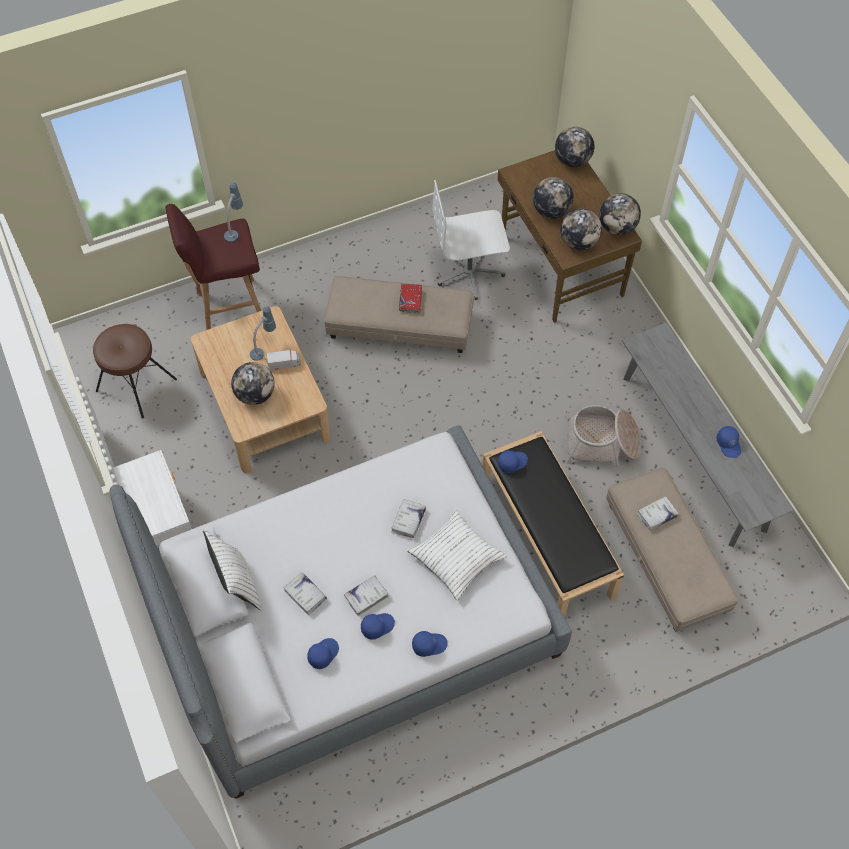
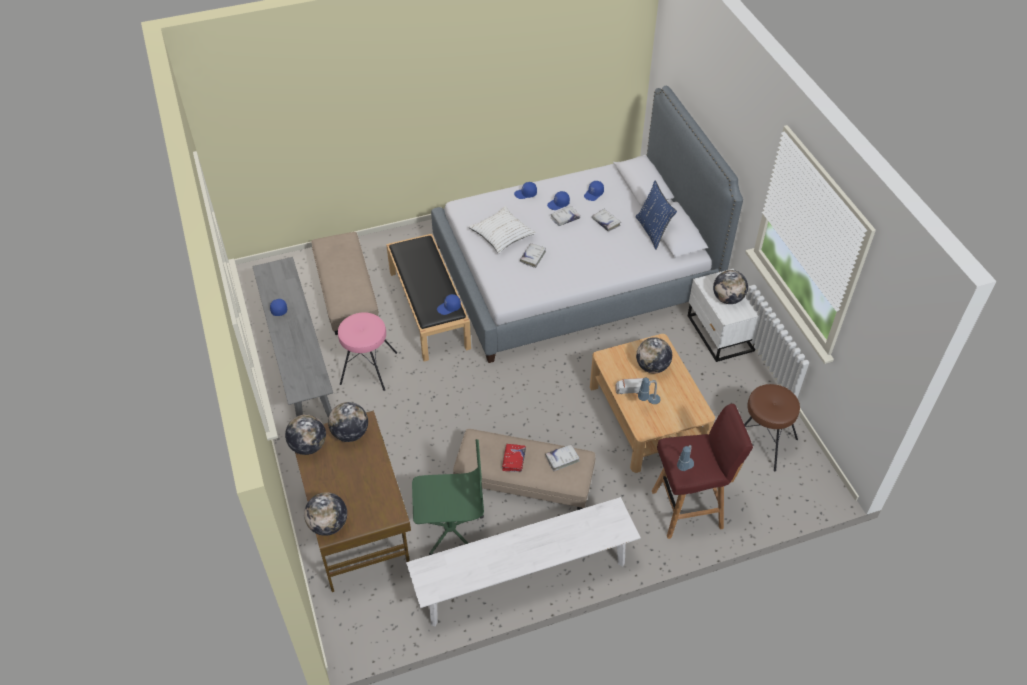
camera: 175 degrees left, 10 degrees down
white pillow [203,530,261,610] -> blue pillow [636,181,677,249]
white office chair [432,180,510,300] -> green office chair [412,439,484,555]
globe [533,177,574,219] -> globe moved to [713,270,748,304]
basket [566,405,641,467] -> pink stool [338,312,397,391]
white book [637,496,679,530] -> white book moved to [545,444,580,471]
none -> white bench [406,497,641,626]

